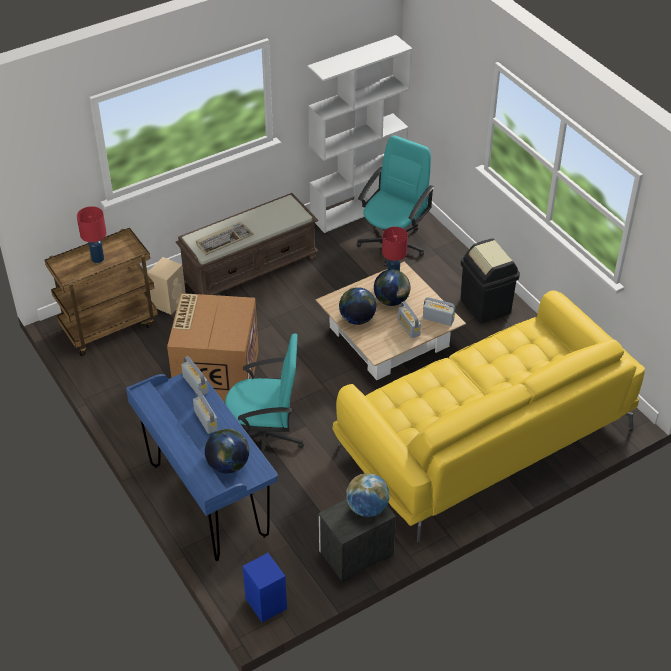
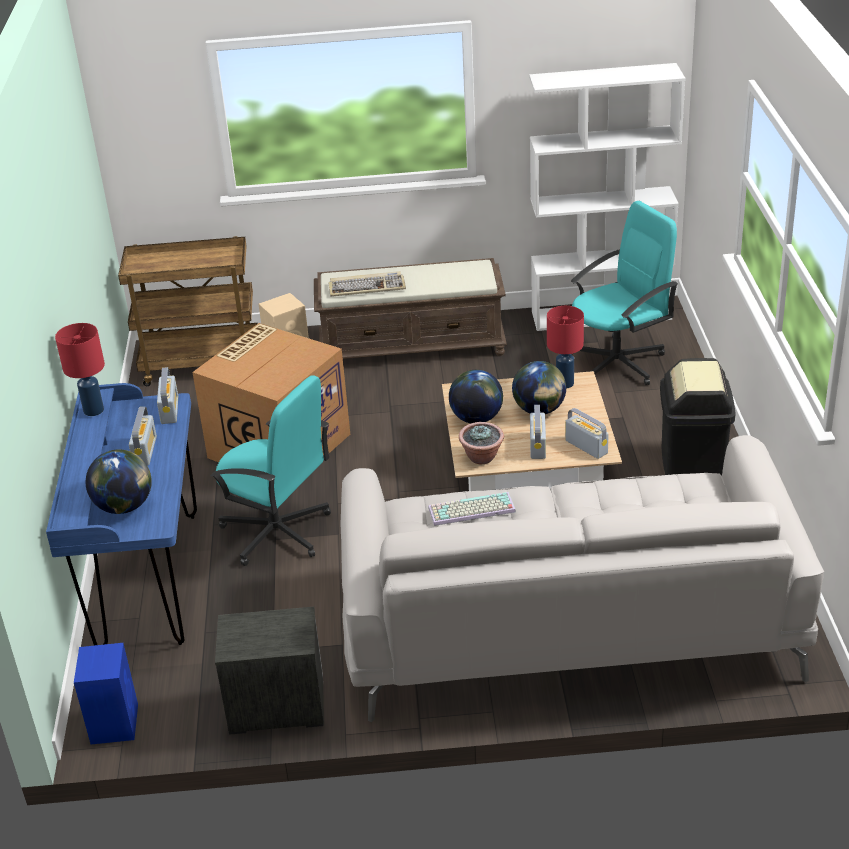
camera: 30 degrees right, 10 degrees down
red table lamp [77,206,107,263] -> red table lamp moved to [55,323,105,416]
yellow sofa [333,290,645,542] -> grey sofa [341,435,824,722]
globe [346,473,389,517] -> none
none -> keyboard [428,492,516,526]
none -> potted plant [459,422,504,464]

